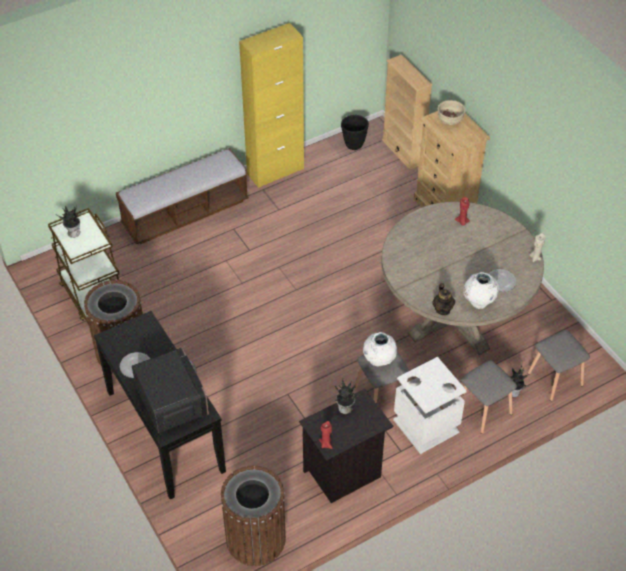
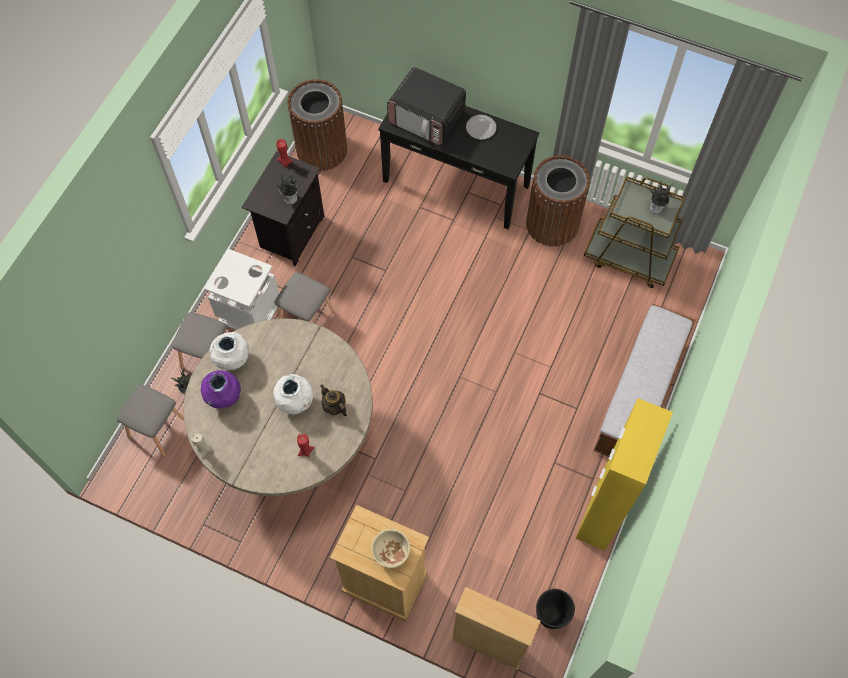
camera: 145 degrees right, 15 degrees up
white vase [363,332,397,367] -> white vase moved to [273,374,313,414]
teapot [432,283,455,315] -> teapot moved to [320,384,347,416]
plate [488,269,516,292] -> purple vase [201,370,241,408]

